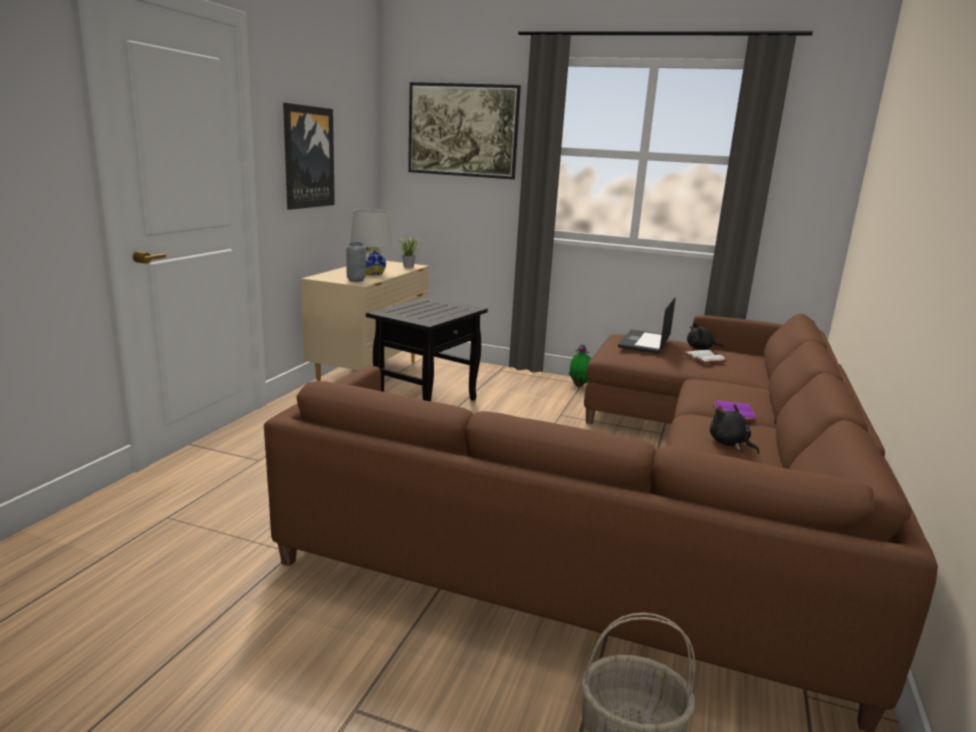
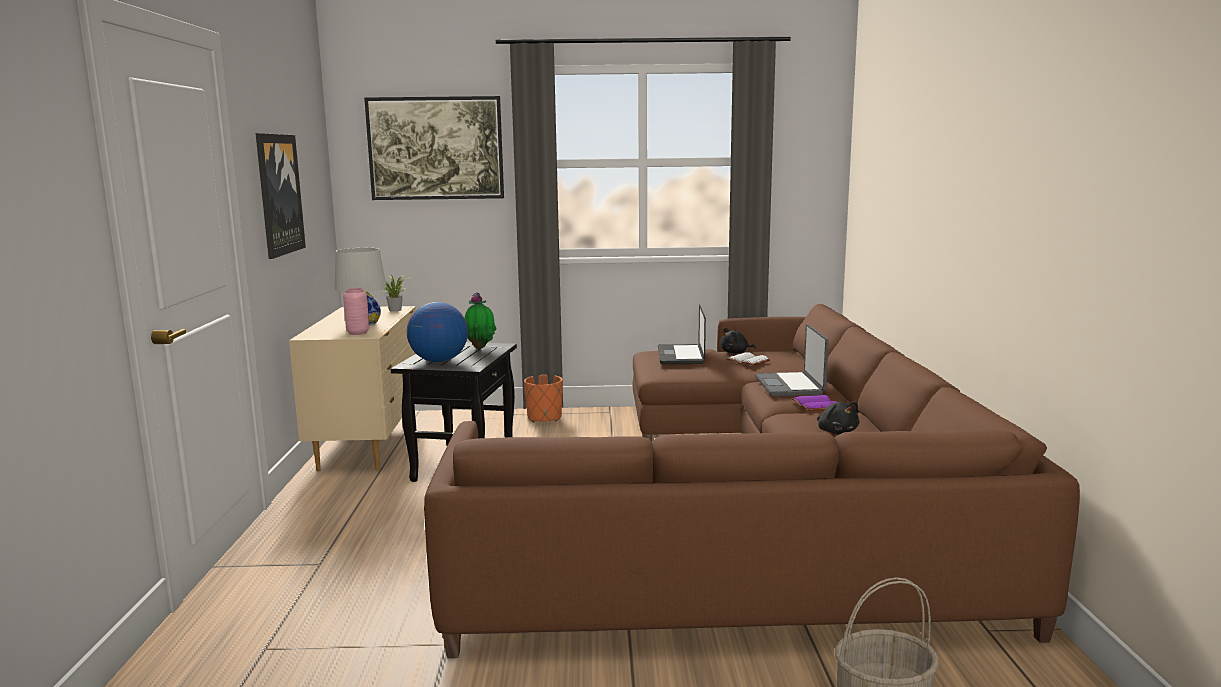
camera: 20 degrees left, 5 degrees down
grey vase [346,242,366,282] -> pink vase [343,288,369,335]
potted plant [569,345,591,387] -> potted plant moved to [465,293,497,349]
black plush toy [710,404,760,454] -> black plush toy turned 150 degrees counterclockwise [817,402,859,434]
none -> globe [407,302,468,362]
none -> orange planter [524,375,563,422]
none -> laptop [755,324,829,396]

